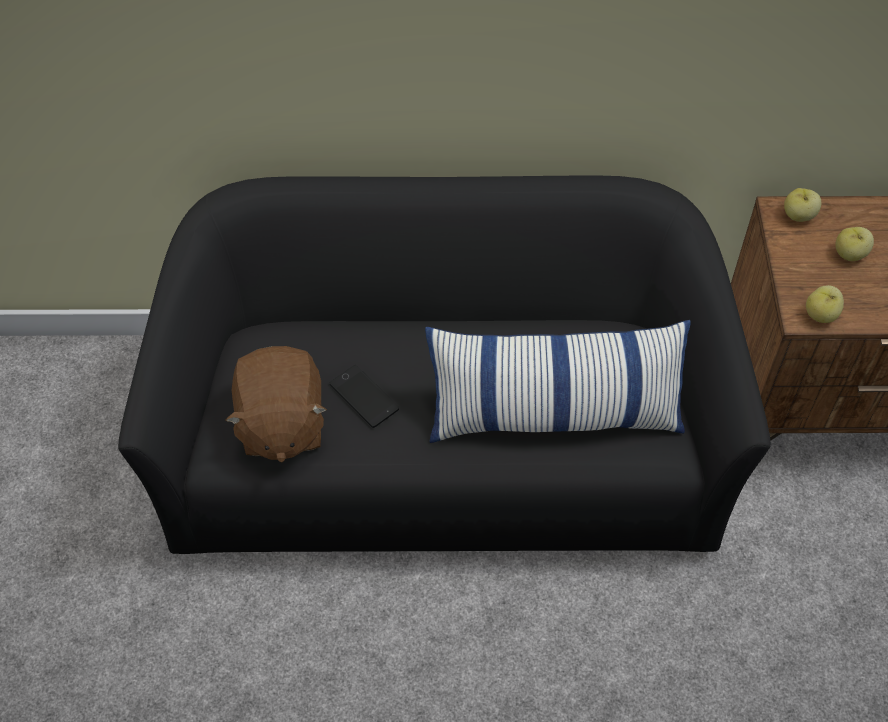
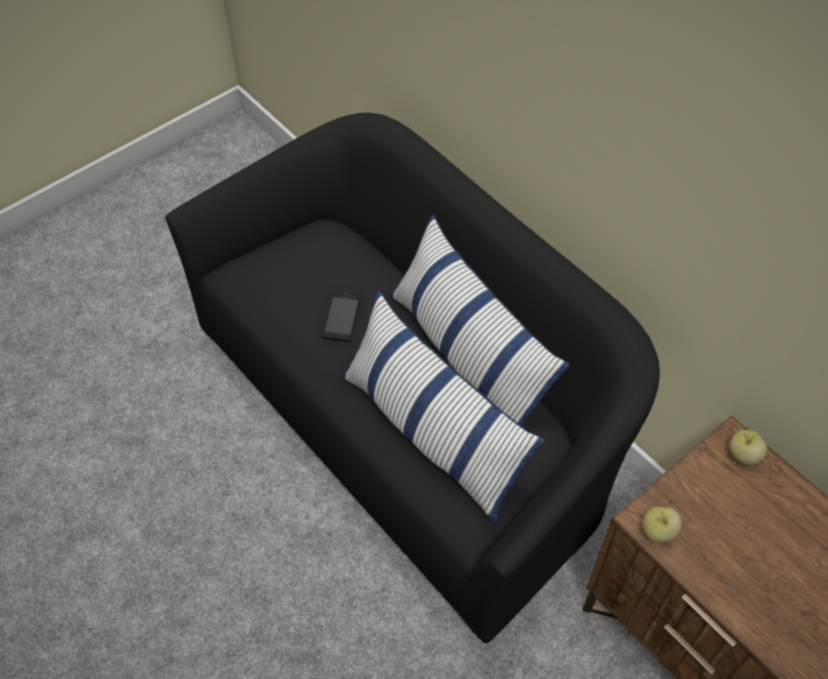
camera: 50 degrees right, 0 degrees up
brown plush toy [225,346,327,462] -> none
apple [836,227,874,261] -> none
none -> pillow [389,215,570,427]

